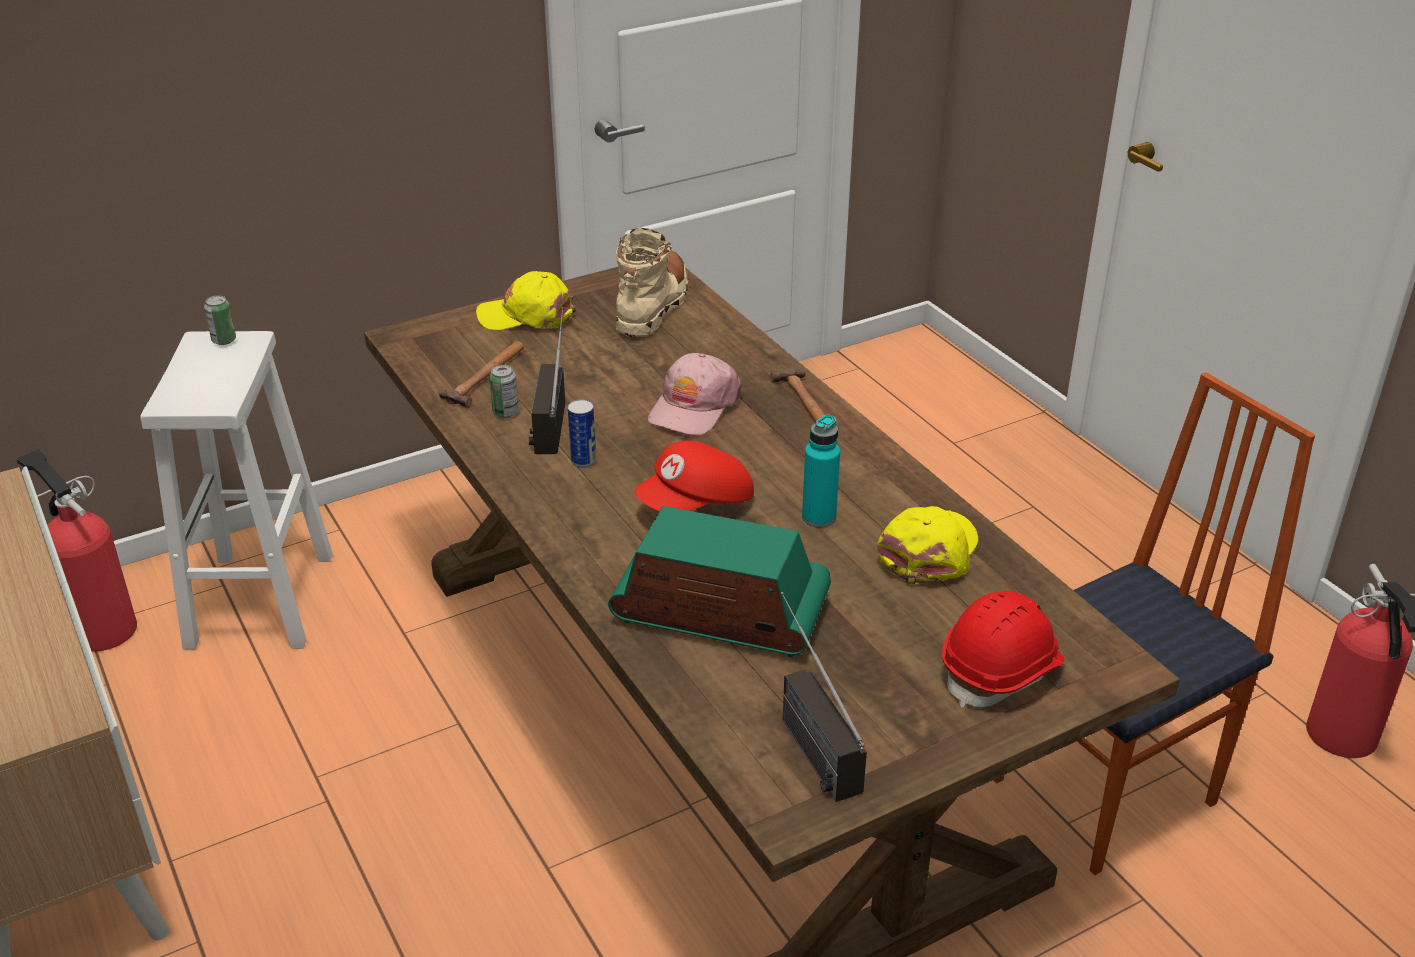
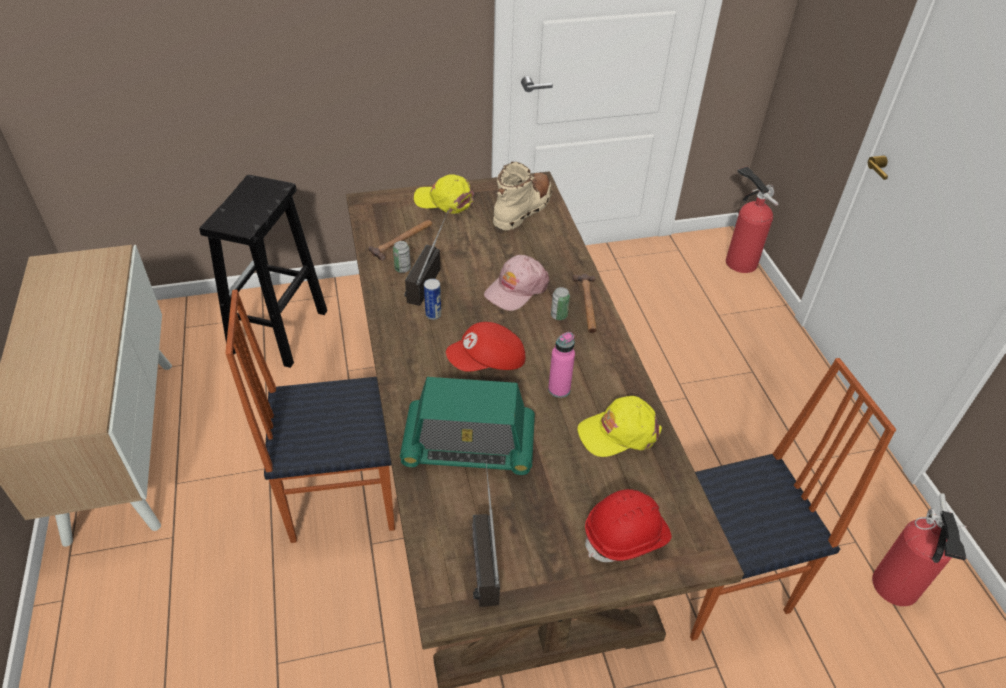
camera: 15 degrees right, 10 degrees up
fire extinguisher [16,449,137,652] -> fire extinguisher moved to [726,167,779,273]
white stool [141,331,333,650] -> black stool [199,175,327,368]
can [204,295,236,345] -> can moved to [551,287,570,320]
radio [608,506,831,658] -> radio turned 150 degrees clockwise [400,377,535,475]
turquoise bottle [802,414,840,527] -> pink bottle [548,332,575,398]
yellow cap [877,506,978,584] -> yellow cap turned 150 degrees counterclockwise [577,396,662,457]
none -> chair [225,290,395,543]

